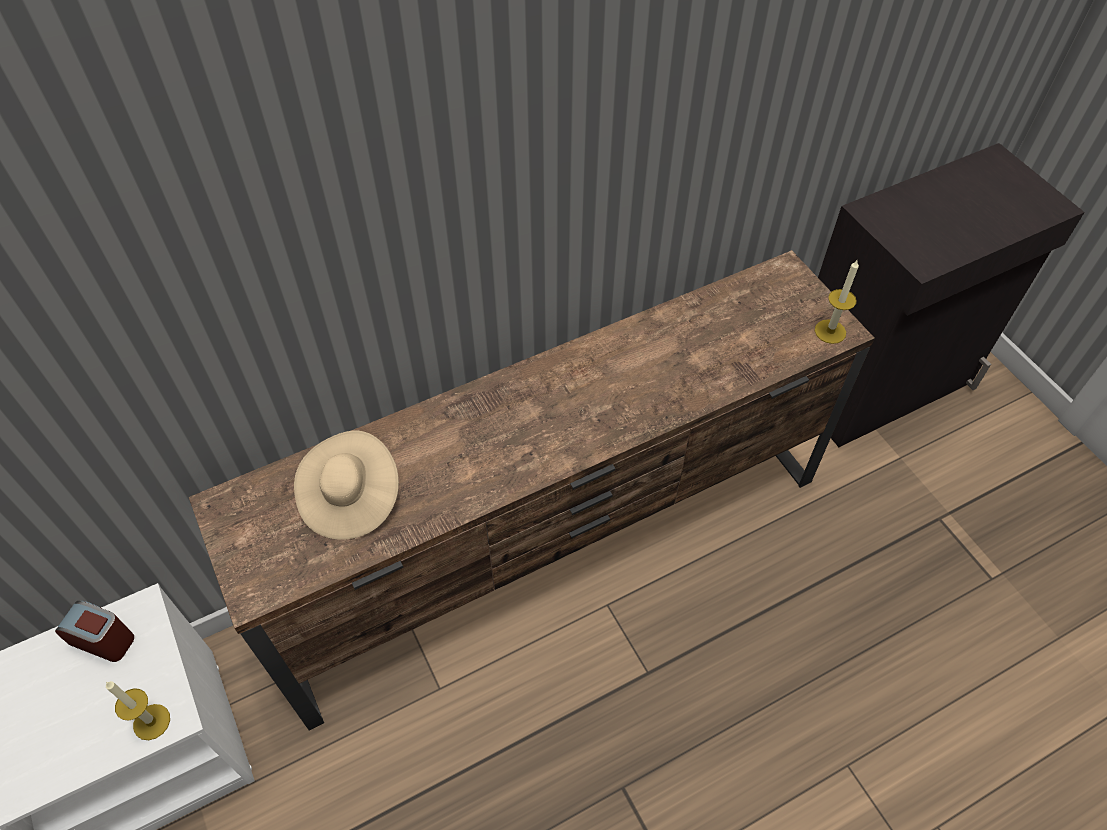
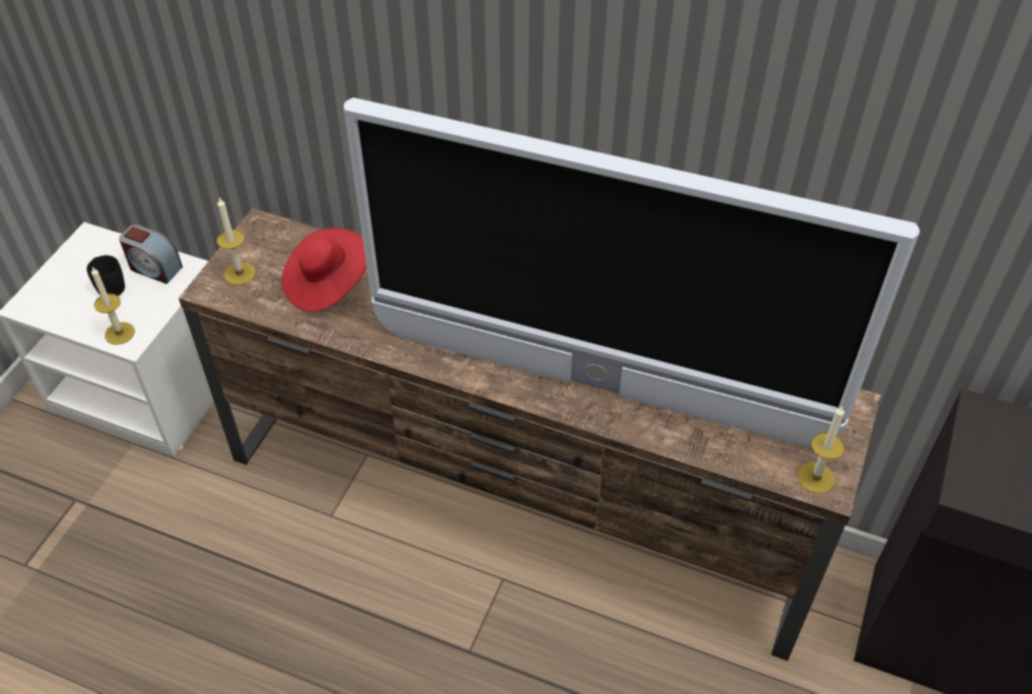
camera: 50 degrees right, 5 degrees down
alarm clock [55,601,134,662] -> alarm clock turned 135 degrees clockwise [119,224,183,284]
beige hat [294,430,399,540] -> red hat [282,228,367,312]
none -> black mug [87,255,125,296]
none -> candle [217,197,256,285]
none -> television [344,97,920,446]

